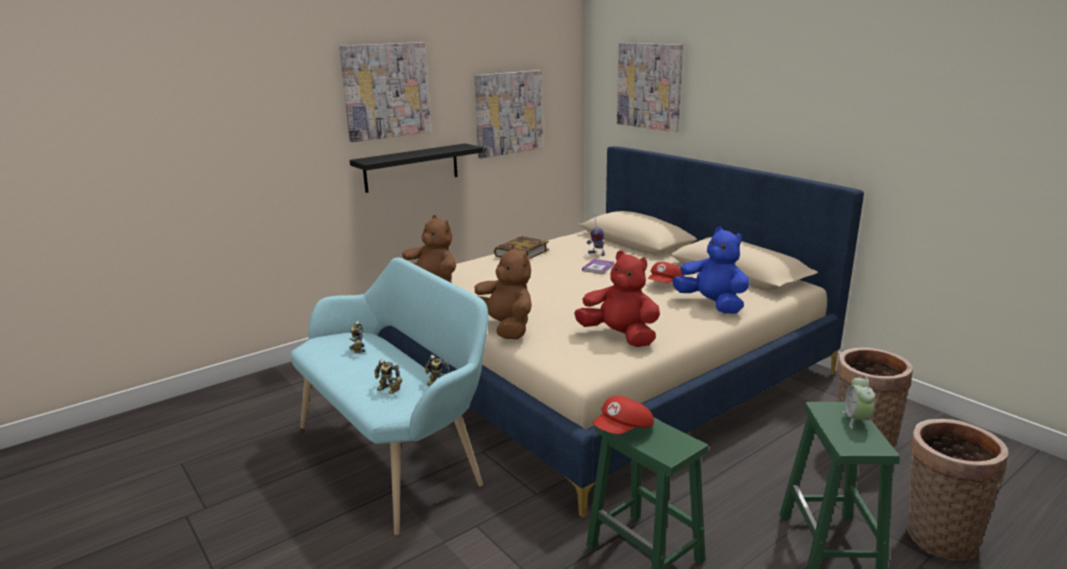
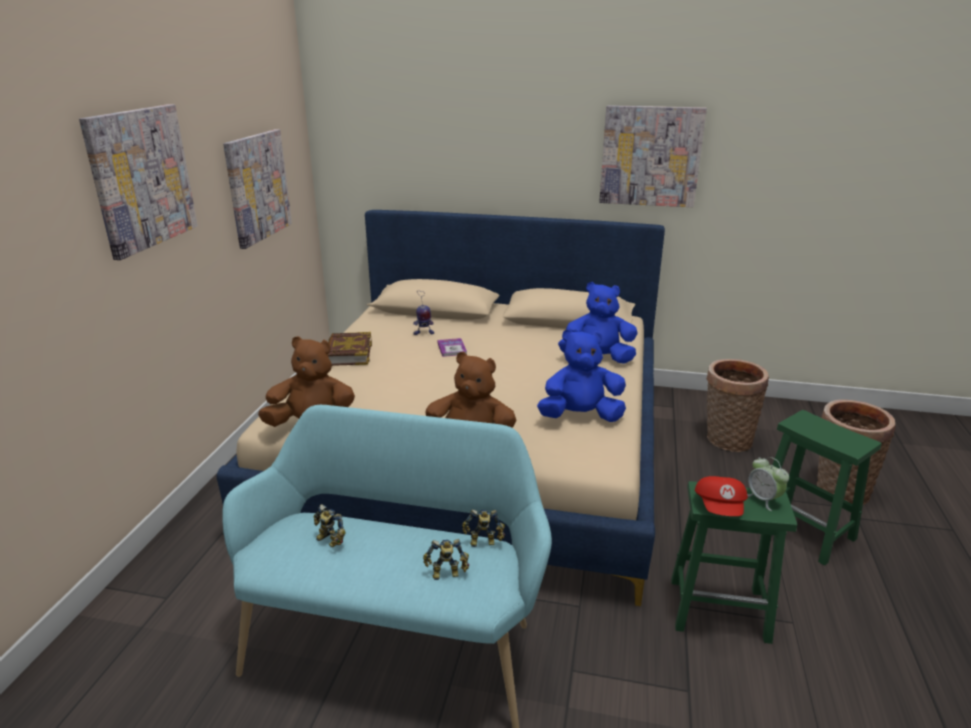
camera: 40 degrees left, 5 degrees up
black shelf [350,143,483,193] -> none
red plush toy [574,251,660,347] -> blue plush toy [537,329,626,422]
picture [617,43,683,132] -> picture moved to [599,105,707,207]
red cap [648,262,685,283] -> none
alarm clock [843,376,875,429] -> alarm clock moved to [747,457,789,511]

